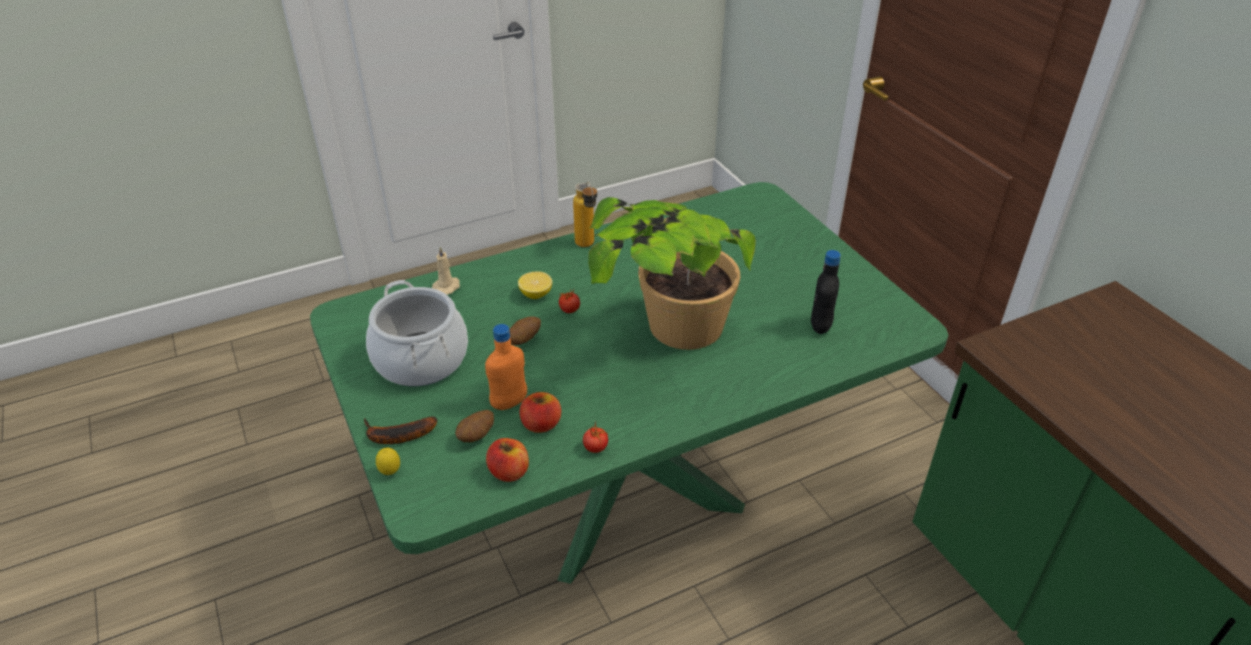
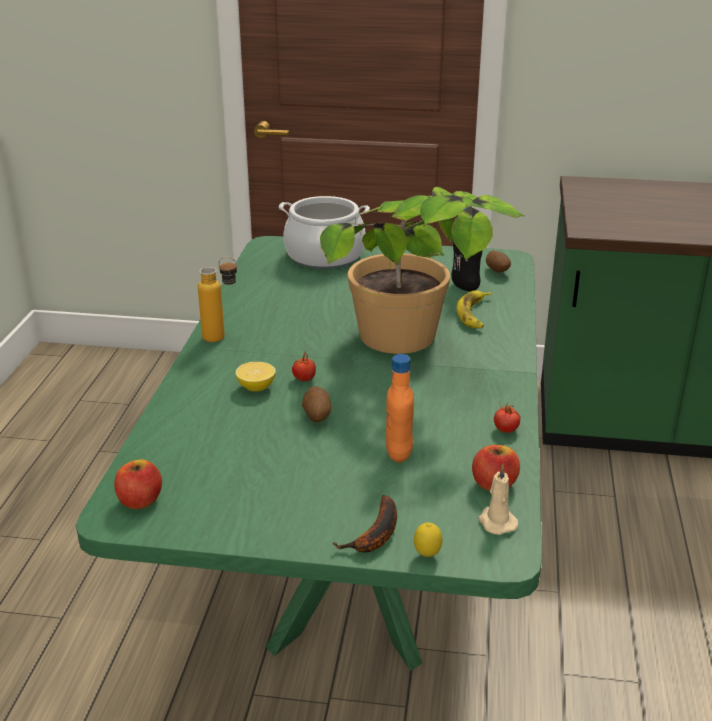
camera: 55 degrees left, 10 degrees down
cooking pot [366,280,468,386] -> cooking pot moved to [279,196,370,269]
beige candle [432,247,460,295] -> beige candle moved to [478,464,518,535]
potato [455,410,494,442] -> potato moved to [486,250,511,273]
apple [520,392,561,433] -> apple moved to [114,459,162,509]
none -> banana [457,291,491,328]

